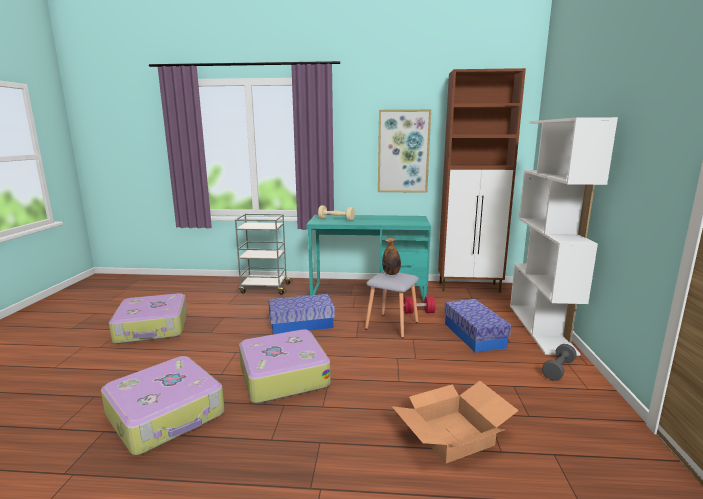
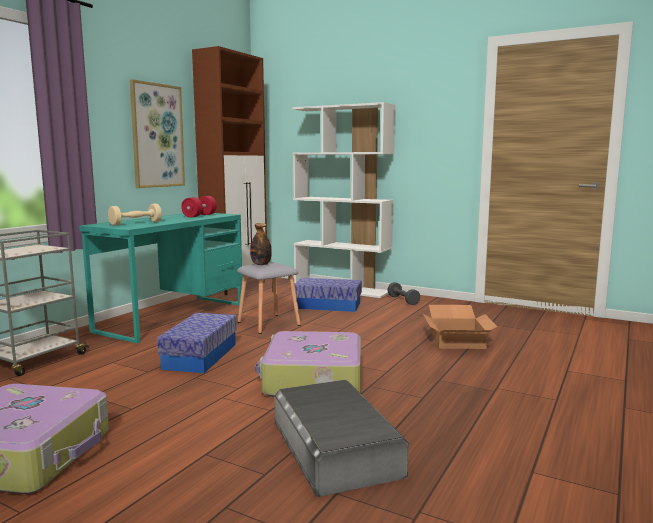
camera: 65 degrees left, 5 degrees down
suitcase [101,356,225,455] -> grey storage box [275,380,409,497]
red dumbbell [403,296,435,314] -> red dumbbell moved to [181,196,217,218]

